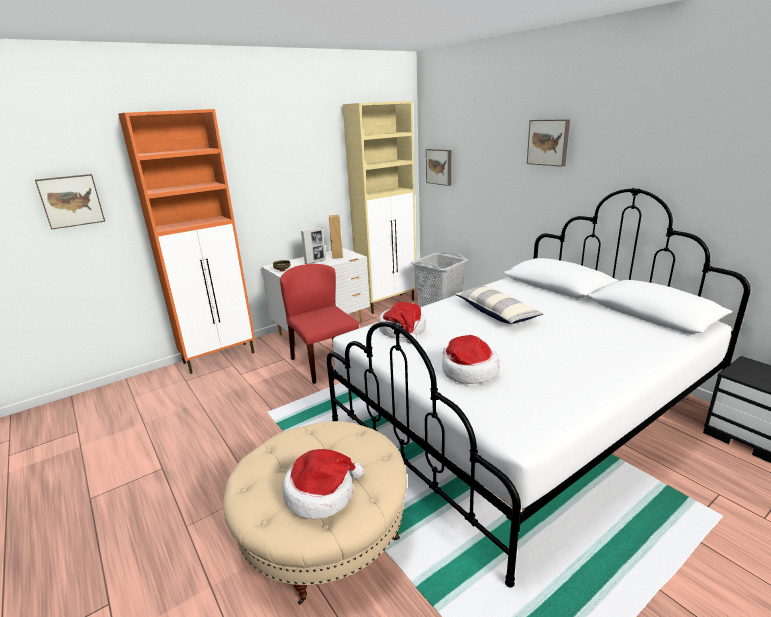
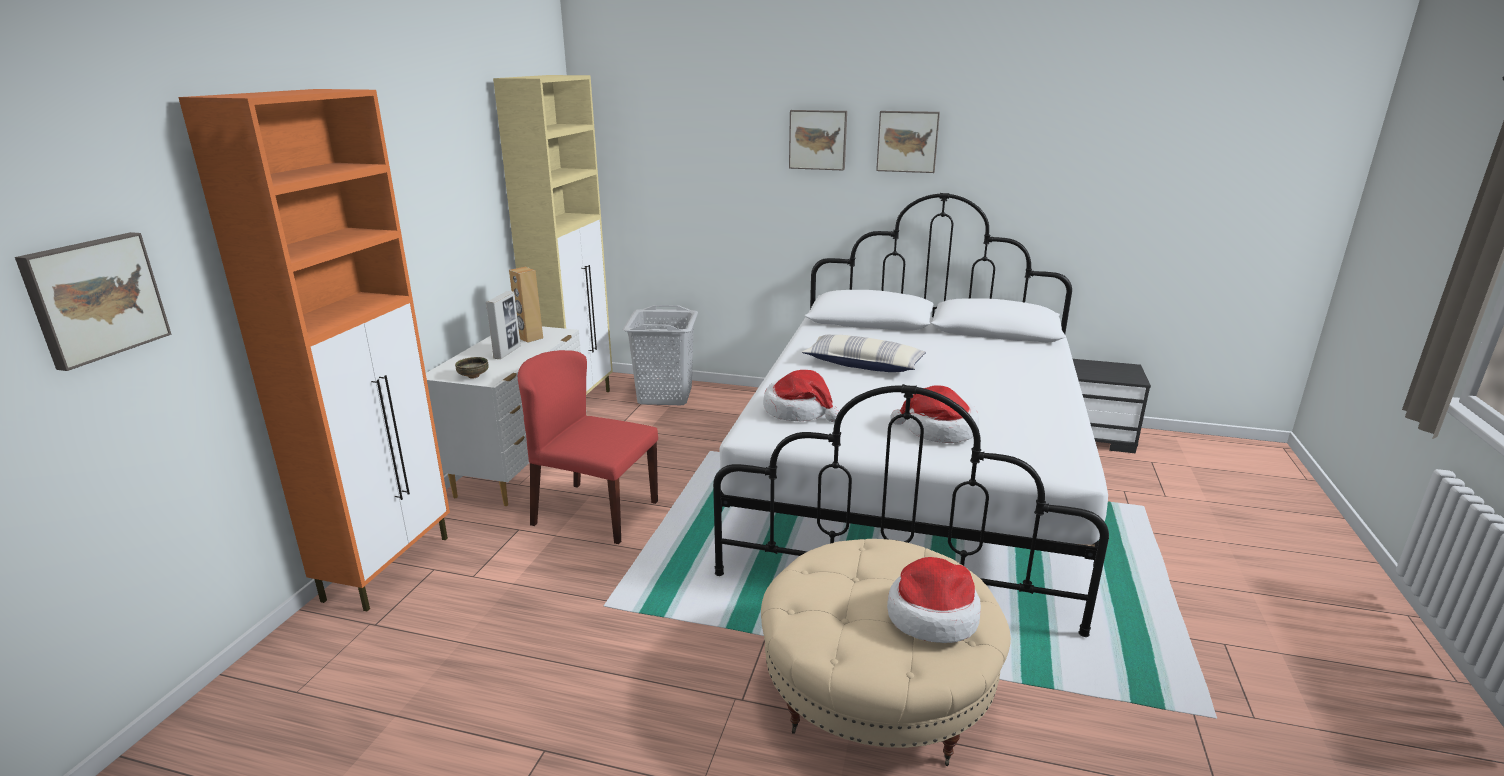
camera: 40 degrees left, 0 degrees up
picture [426,149,451,186] -> picture moved to [876,111,940,173]

